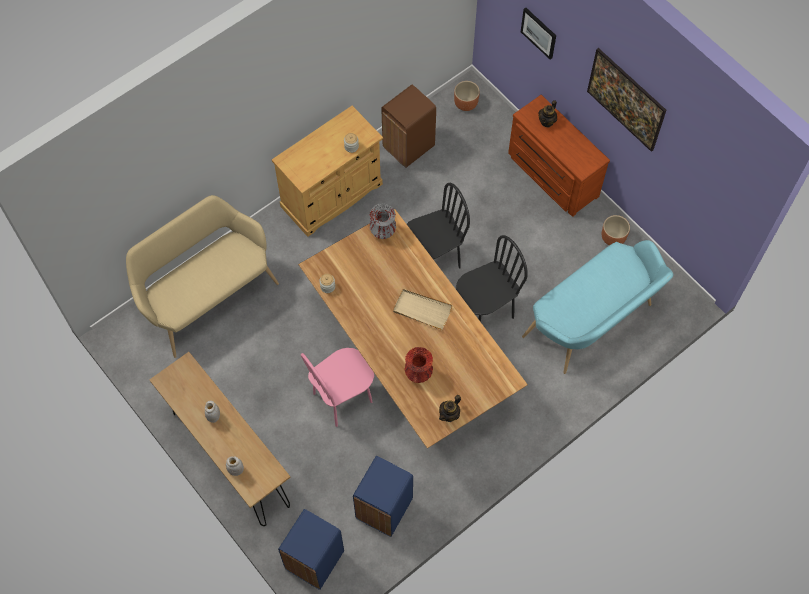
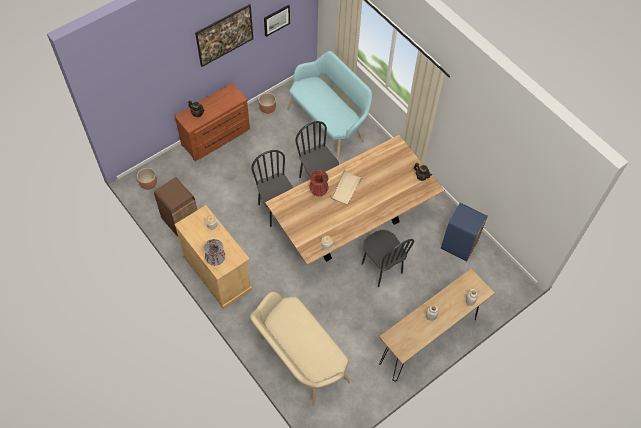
camera: 90 degrees left, 5 degrees down
blue trash can [278,509,344,590] -> none
pink chair [301,348,374,427] -> black chair [362,230,414,287]
grey vase [370,203,396,239] -> grey vase moved to [204,239,225,266]
red vase [405,347,433,383] -> red vase moved to [309,170,328,196]
picture [521,8,556,60] -> picture moved to [264,5,290,37]

